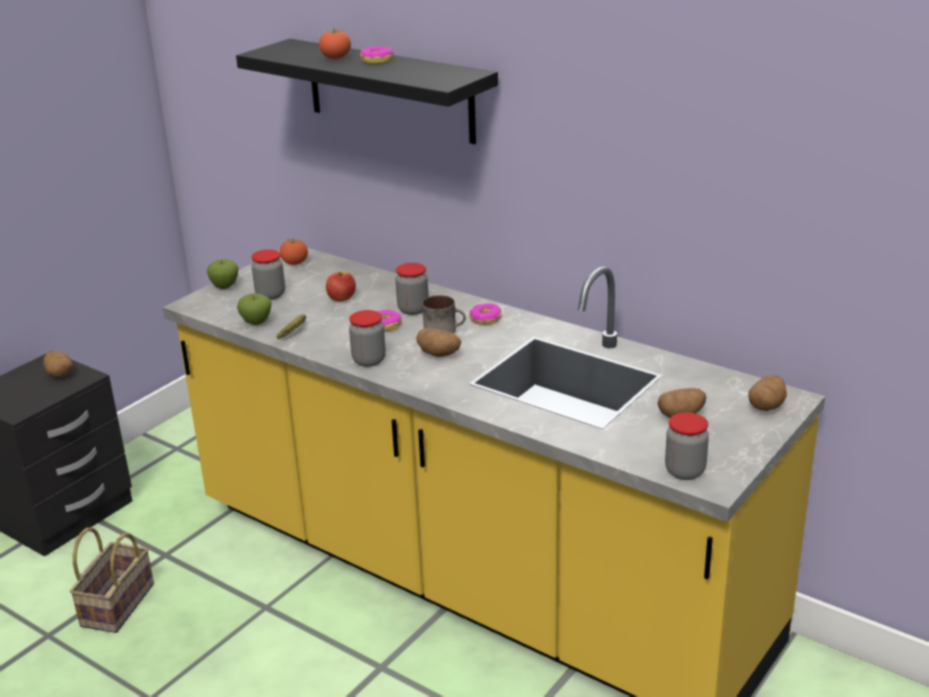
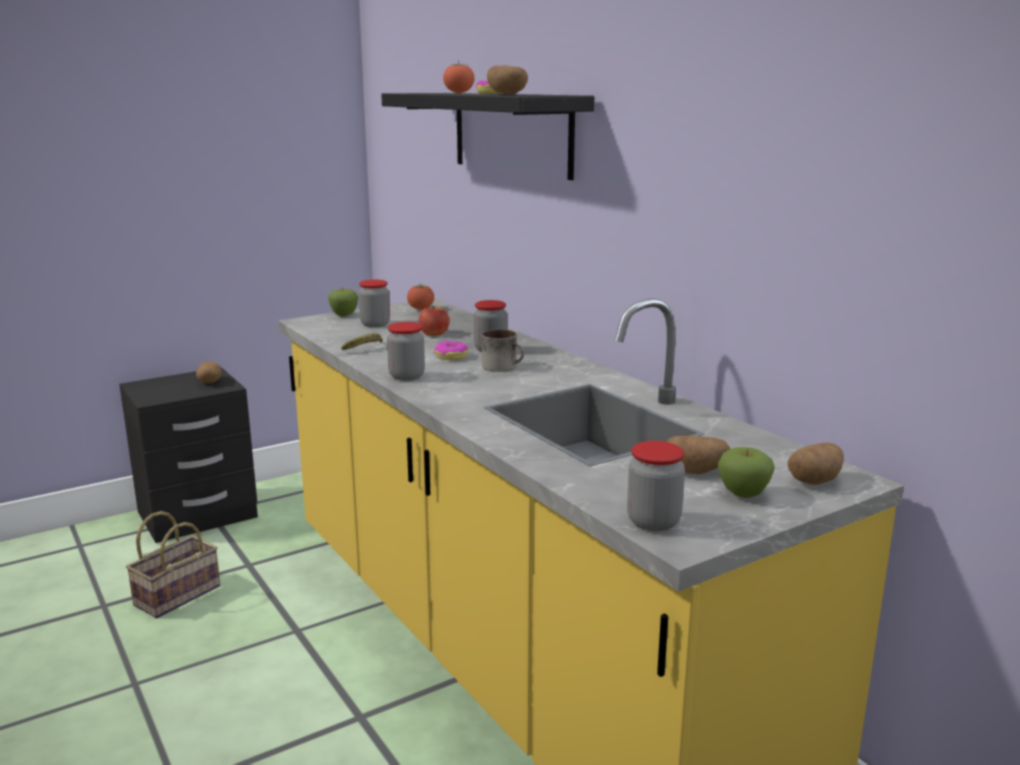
camera: 20 degrees right, 10 degrees down
apple [237,293,272,325] -> apple moved to [718,447,775,498]
potato [416,328,461,357] -> potato moved to [487,65,528,94]
donut [469,303,501,325] -> none

